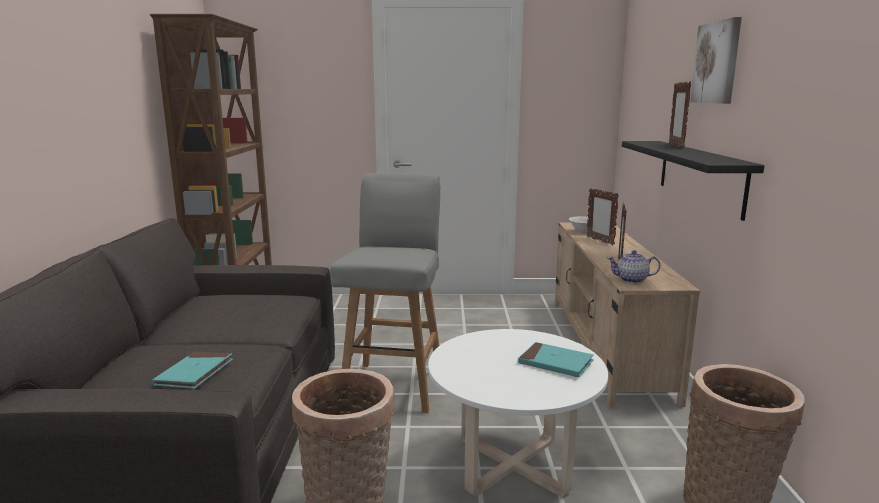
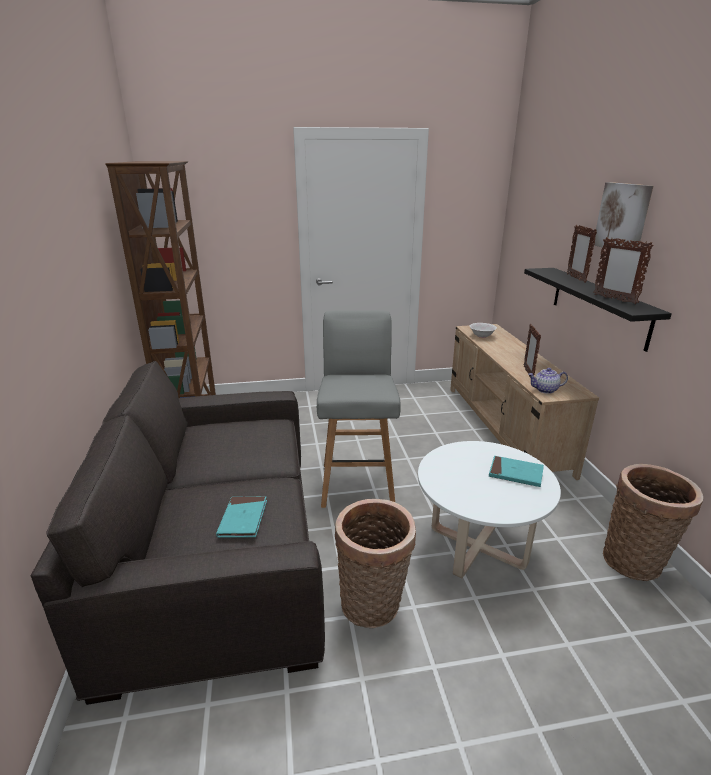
camera: 10 degrees left, 10 degrees up
picture frame [587,188,619,245] -> picture frame moved to [593,237,654,304]

